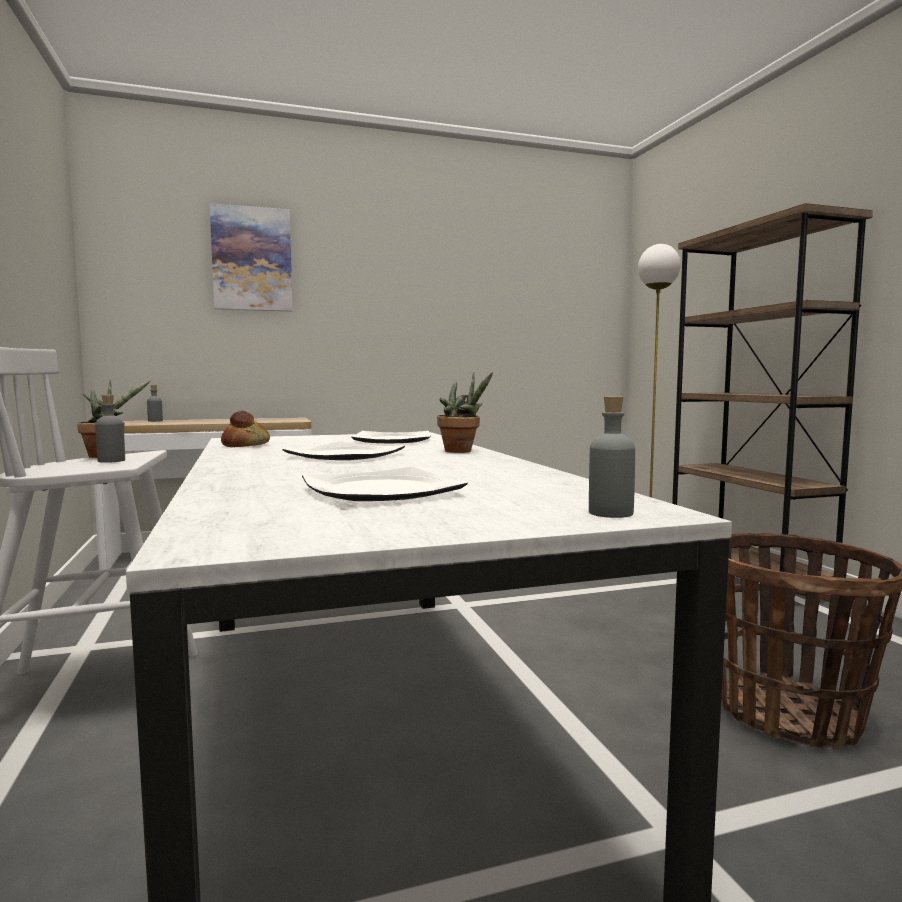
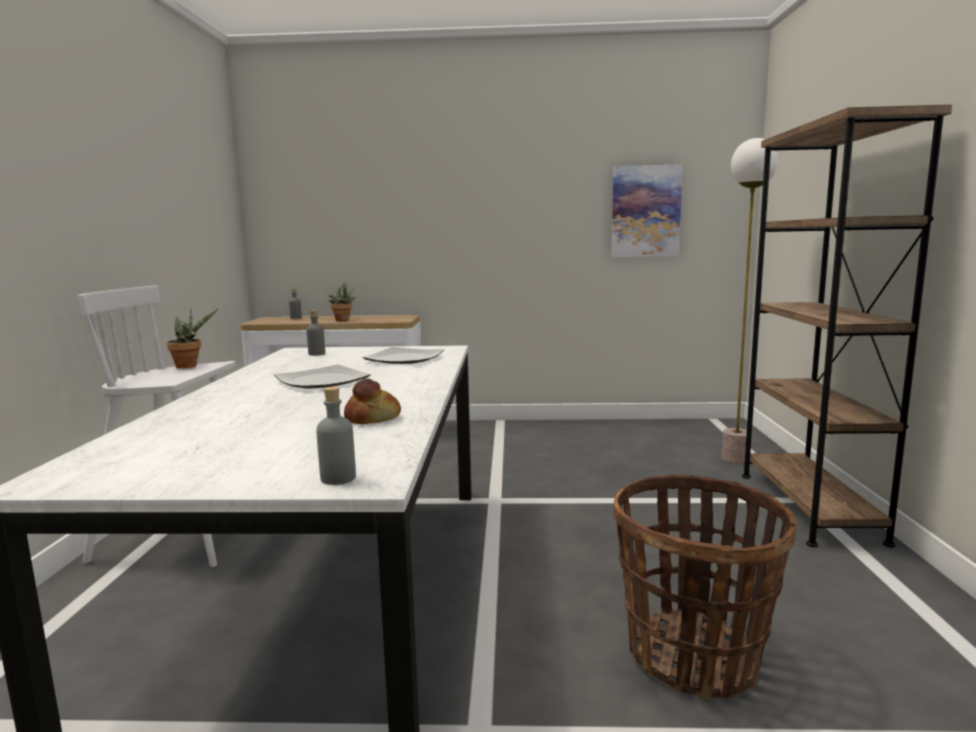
camera: 20 degrees right, 5 degrees up
grey bottle [95,395,125,463] -> grey bottle moved to [307,310,325,356]
picture [210,203,293,312] -> picture moved to [611,164,683,257]
bread [221,411,270,447] -> bread moved to [344,379,401,424]
plate [302,467,468,501] -> none
potted plant [437,372,493,453] -> potted plant moved to [329,283,356,321]

